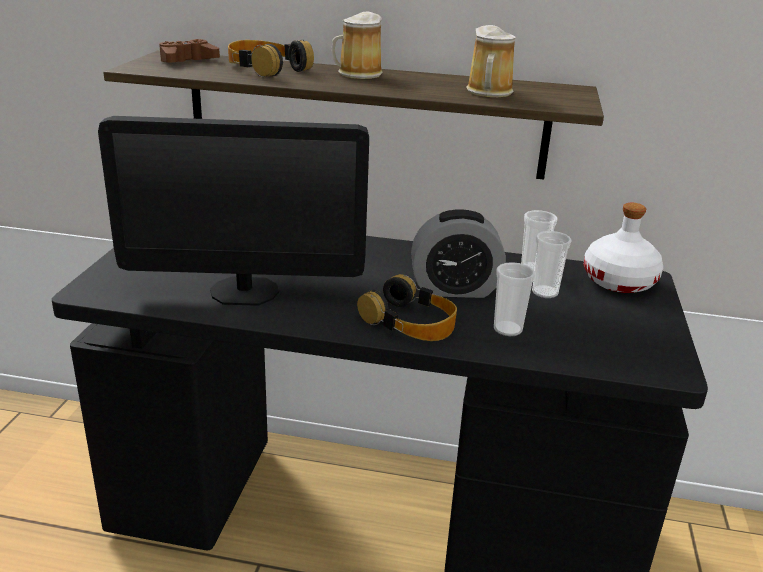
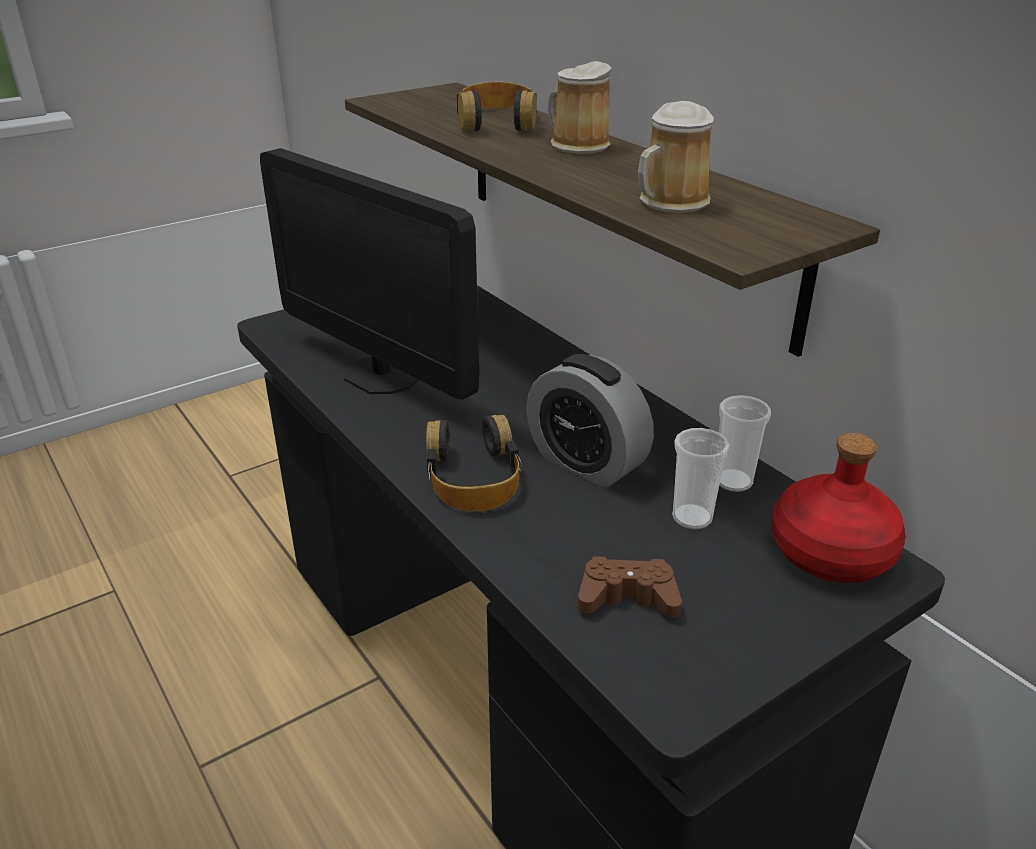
camera: 45 degrees right, 5 degrees up
brown game controller [159,39,220,63] -> brown game controller moved to [578,556,682,618]
cup [494,262,535,336] -> none
white bottle [584,203,663,293] -> red bottle [771,433,906,583]

